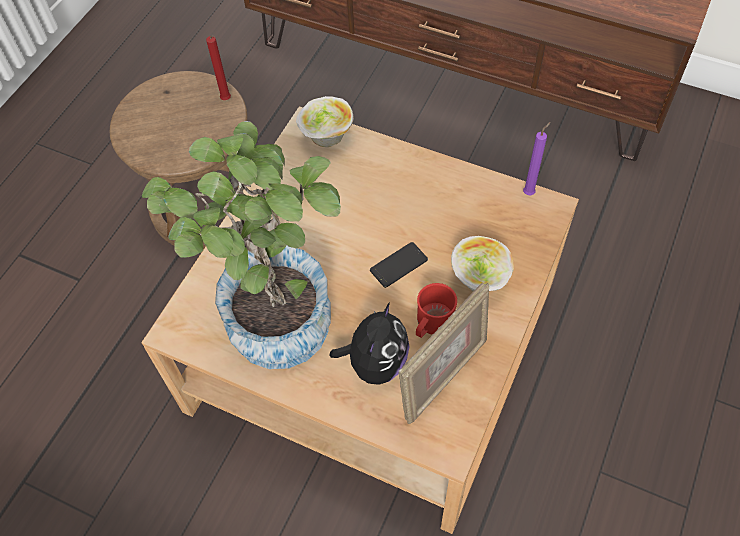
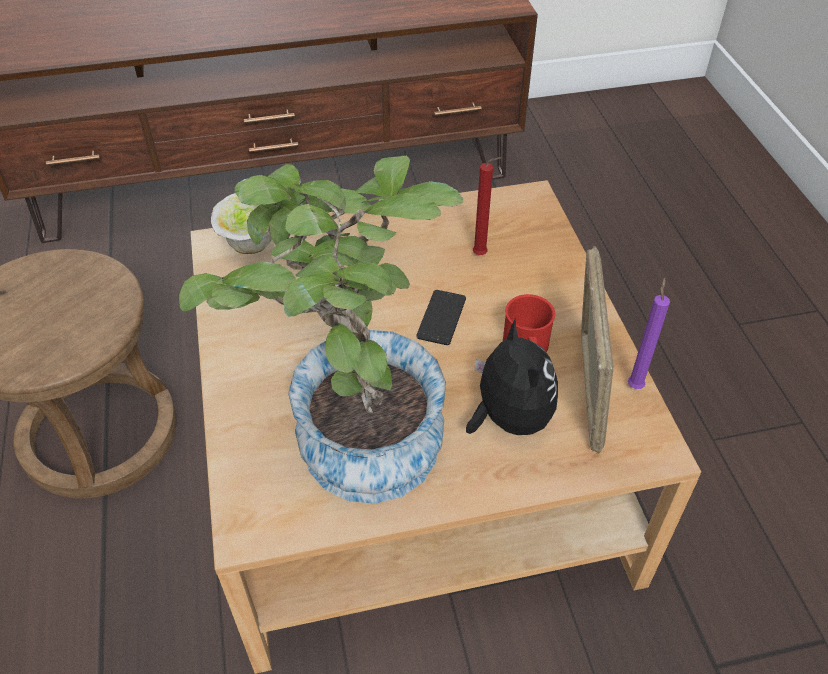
camera: 40 degrees left, 10 degrees down
red candle [206,35,231,100] -> red candle moved to [473,157,501,255]
bowl [451,236,514,292] -> none
purple candle [523,122,551,195] -> purple candle moved to [628,277,670,389]

